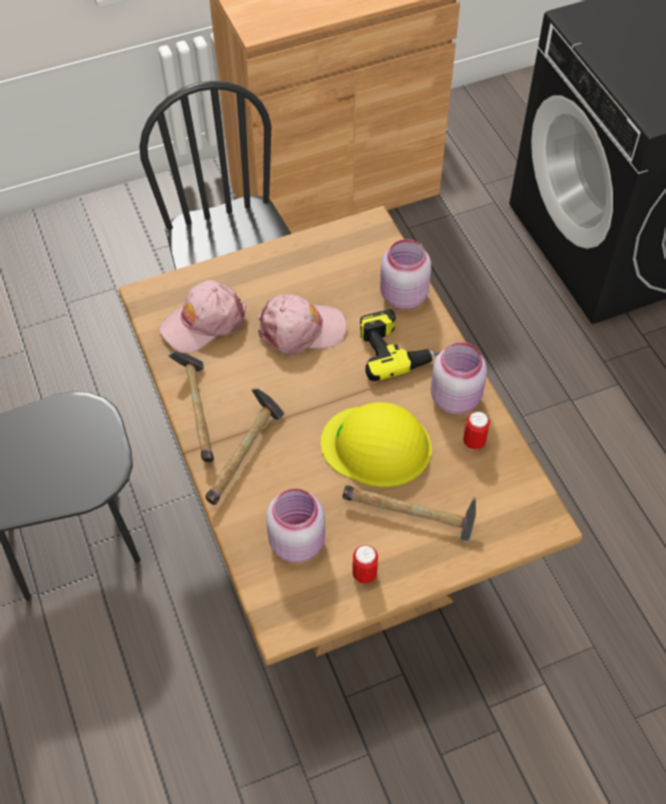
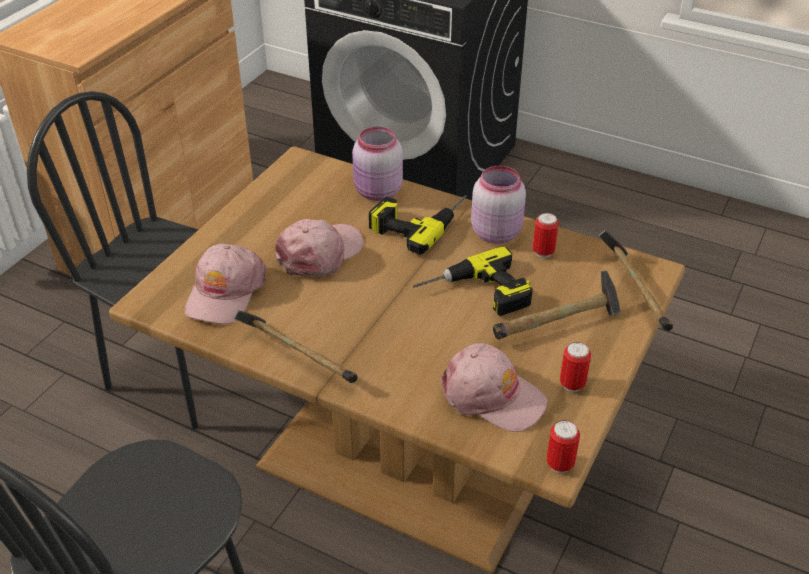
camera: 40 degrees left, 15 degrees down
hammer [205,388,284,505] -> hammer moved to [599,230,673,331]
pink jar [266,488,325,563] -> pink cap [440,343,548,432]
yellow hard hat [321,402,432,487] -> power drill [413,247,533,316]
none -> can [547,420,580,473]

